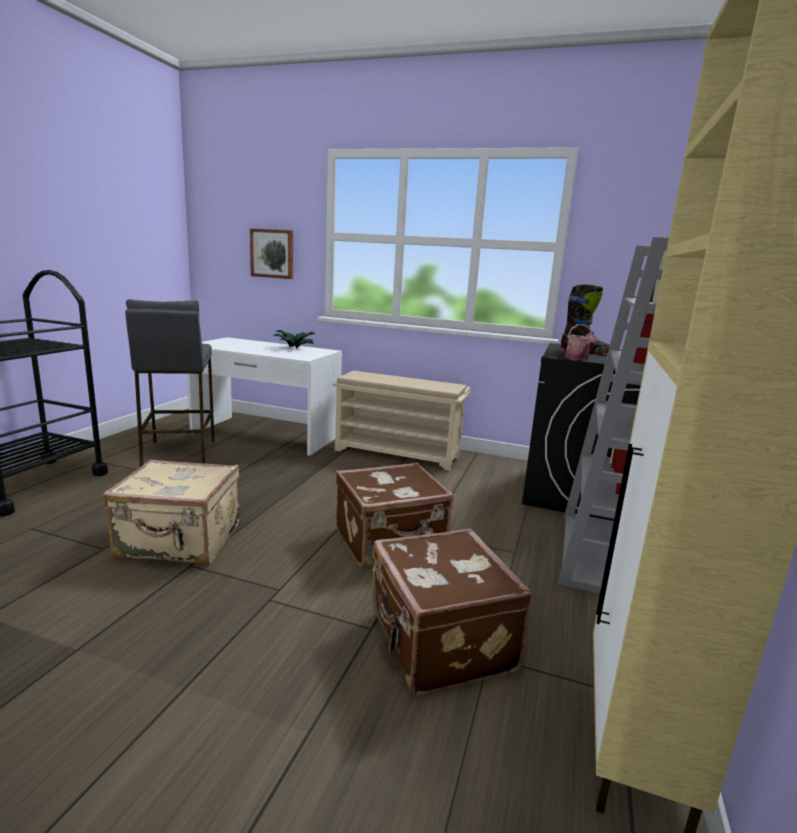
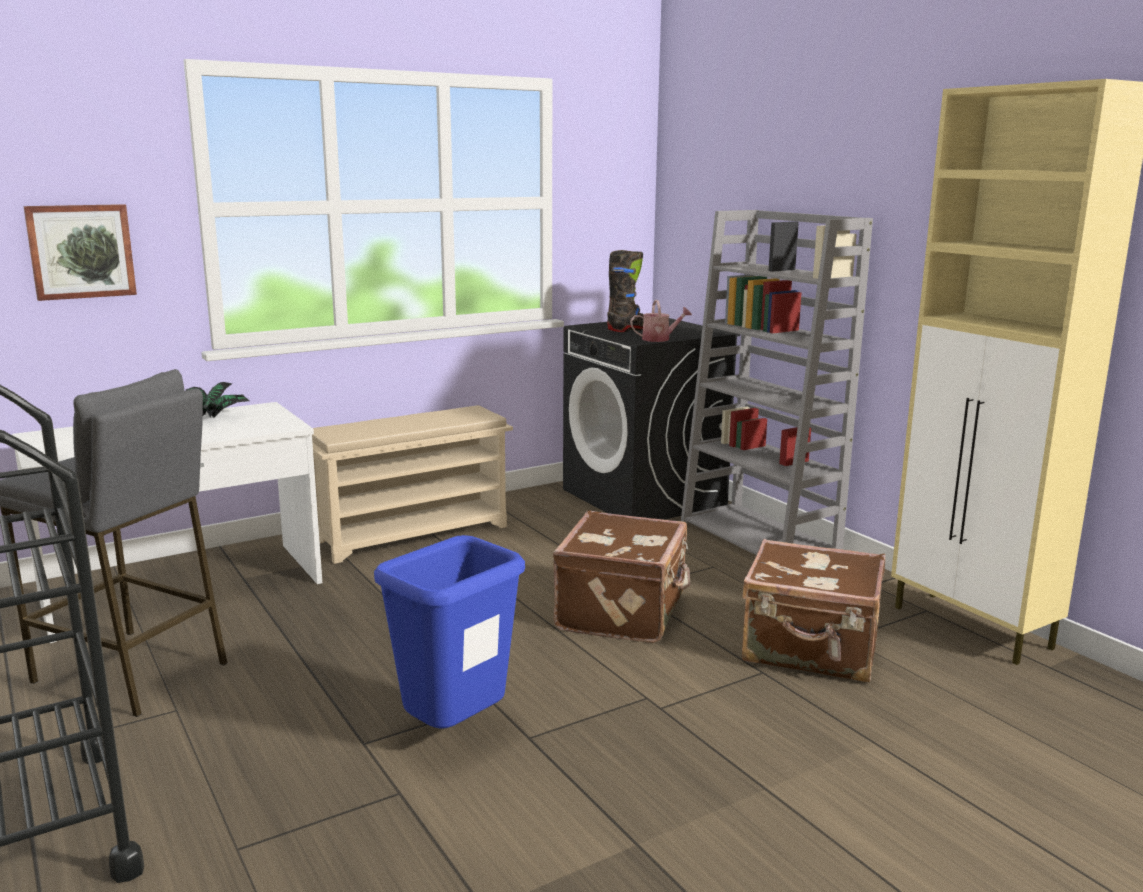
camera: 50 degrees left, 0 degrees up
beige suitcase [103,459,240,564] -> blue trash can [374,535,525,729]
watering can [565,324,597,360] -> watering can turned 45 degrees counterclockwise [630,300,692,342]

